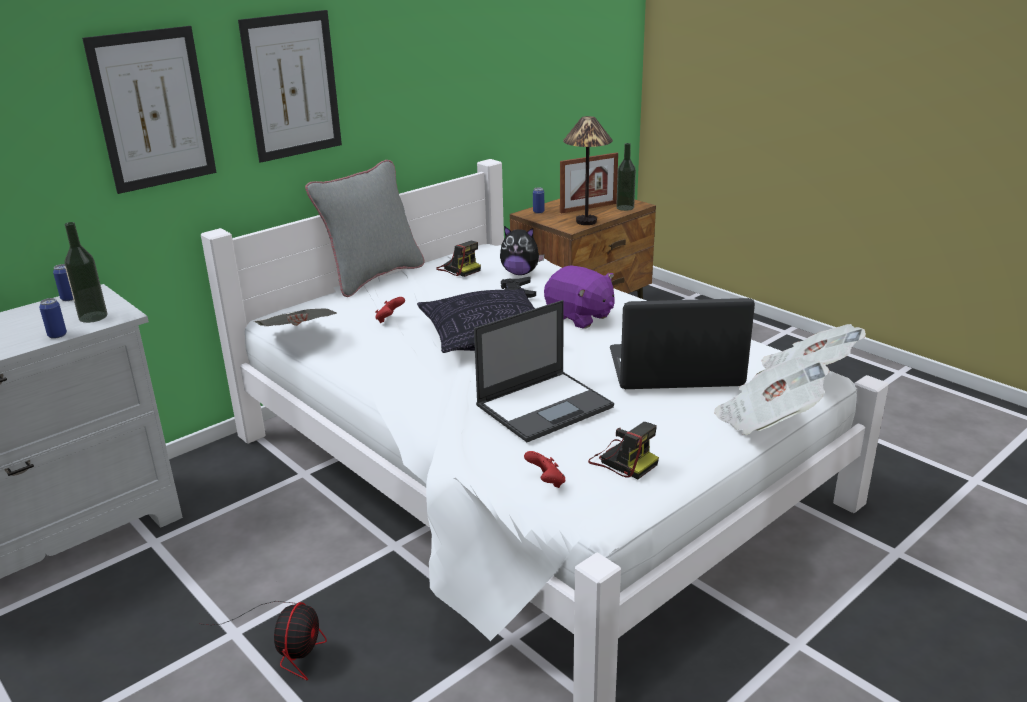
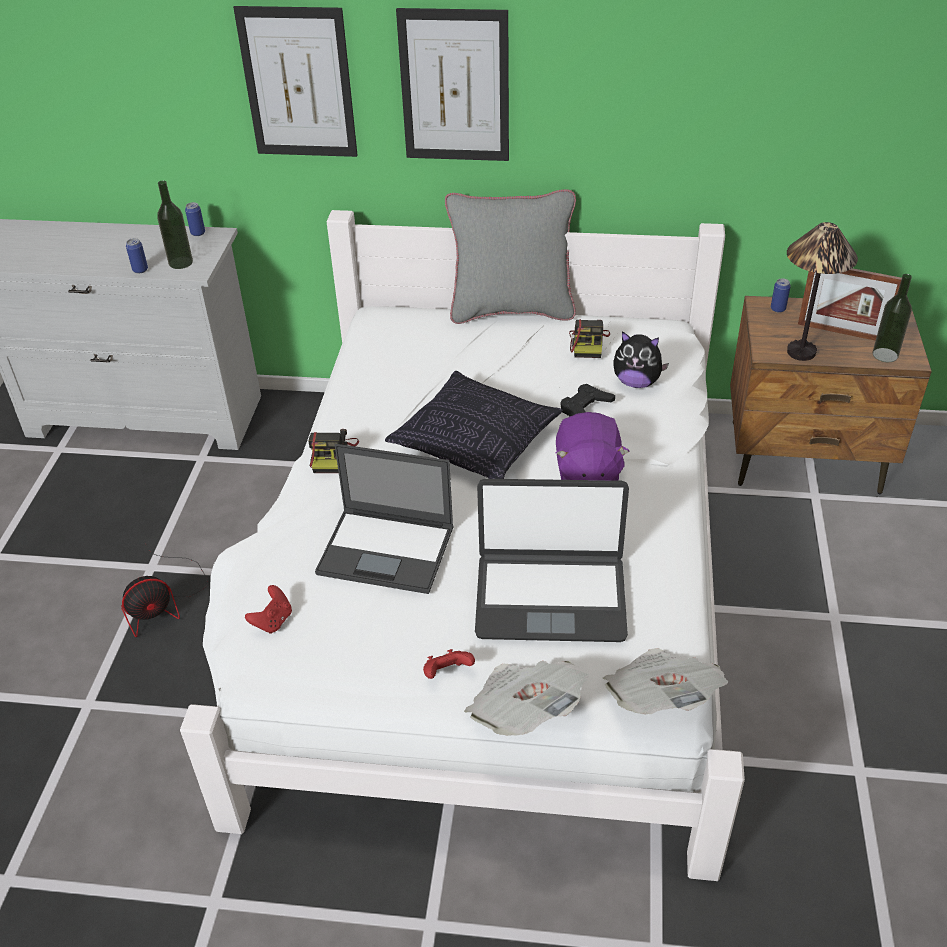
camera: 50 degrees right, 15 degrees up
newspaper [254,309,336,326] -> none
red game controller [375,297,405,323] -> red game controller moved to [423,649,475,679]
plush toy [500,226,545,275] -> plush toy turned 45 degrees counterclockwise [614,331,669,388]
camera [588,422,659,479] -> camera moved to [308,429,359,473]
laptop [610,298,755,389] -> laptop turned 135 degrees clockwise [475,479,629,642]

